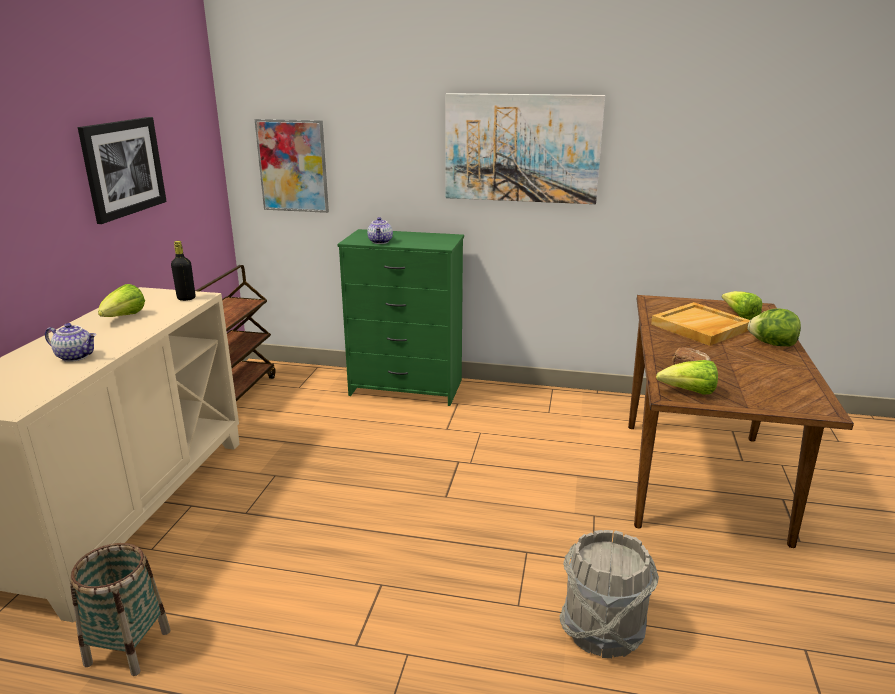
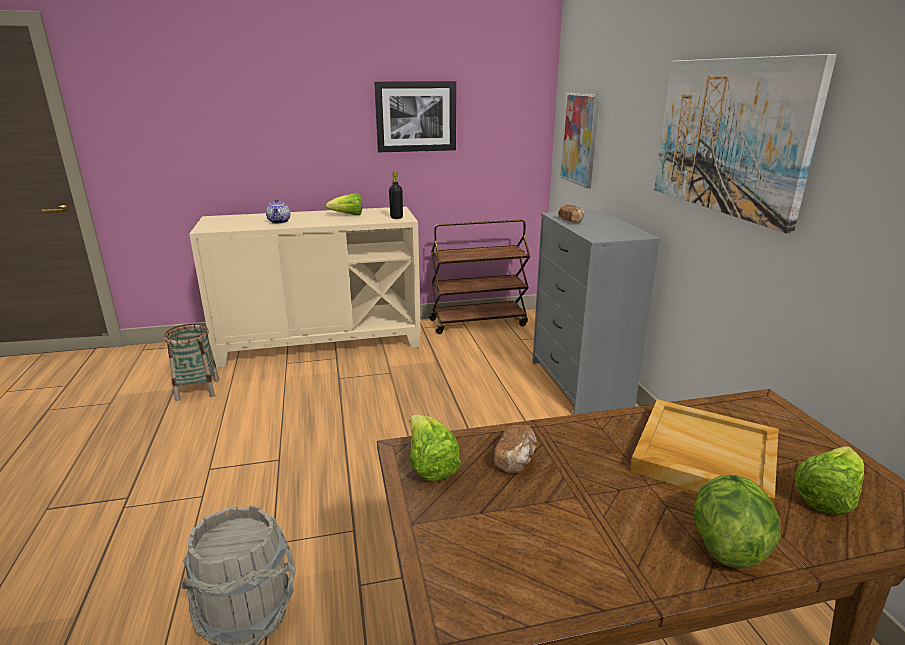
camera: 65 degrees right, 0 degrees up
green dresser [337,229,464,406] -> grey dresser [532,210,661,415]
teapot [367,217,393,244] -> bread [558,205,584,223]

